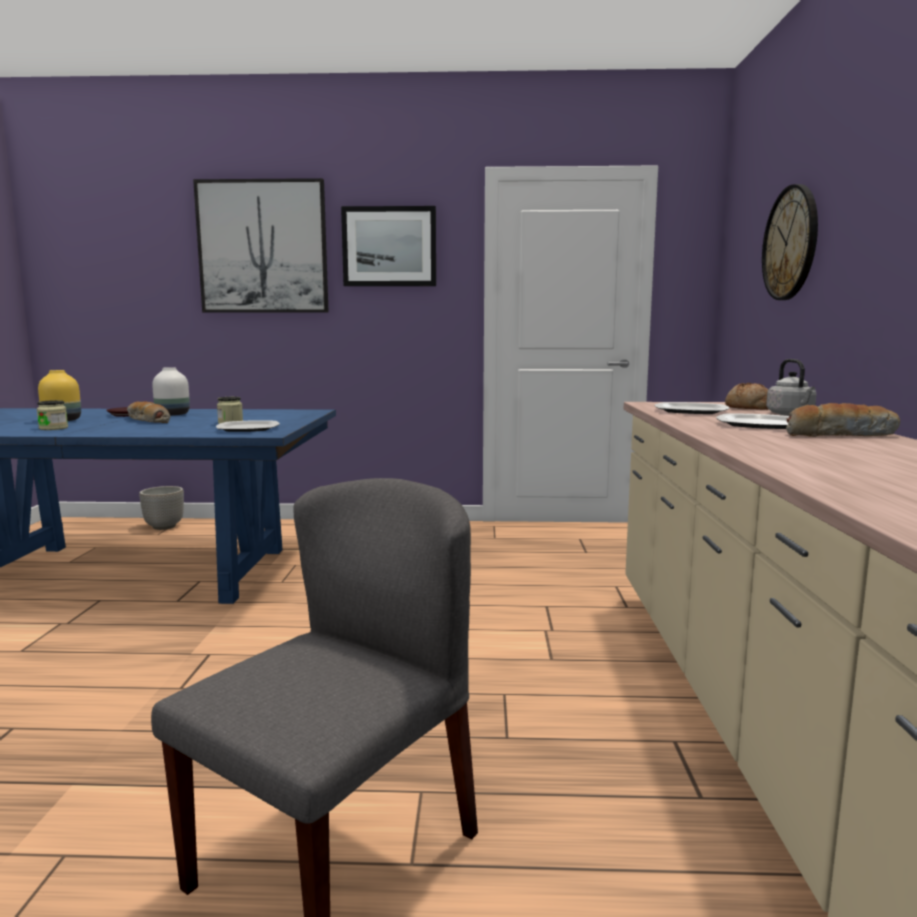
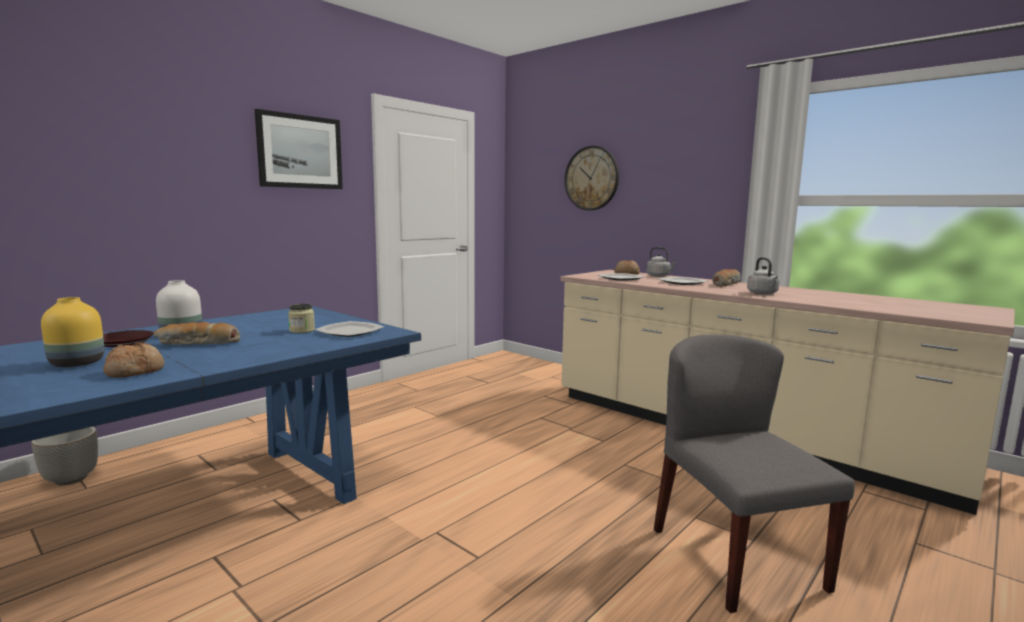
camera: 50 degrees left, 0 degrees up
jar [37,400,68,430] -> bread [103,342,164,378]
picture [193,178,328,313] -> none
none -> grey kettle [747,257,779,295]

